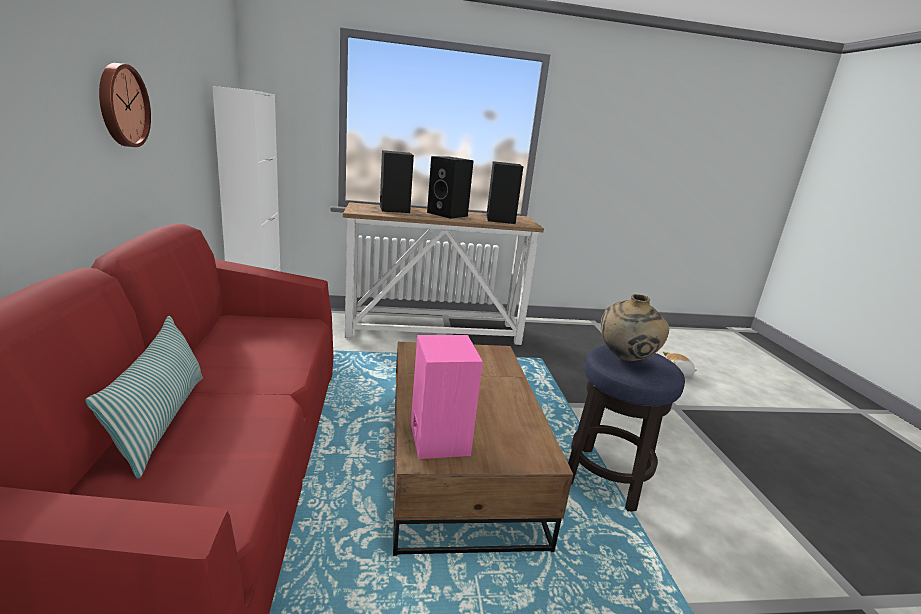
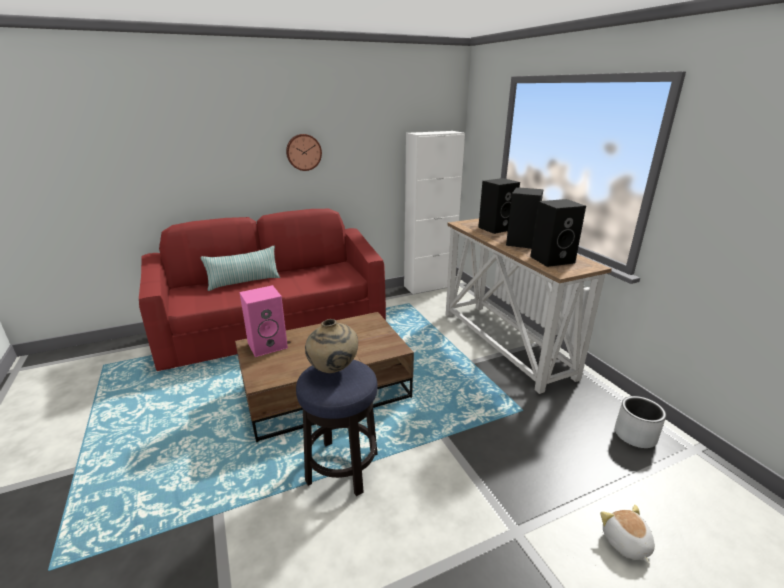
camera: 75 degrees right, 5 degrees up
none -> grey planter [615,396,666,448]

